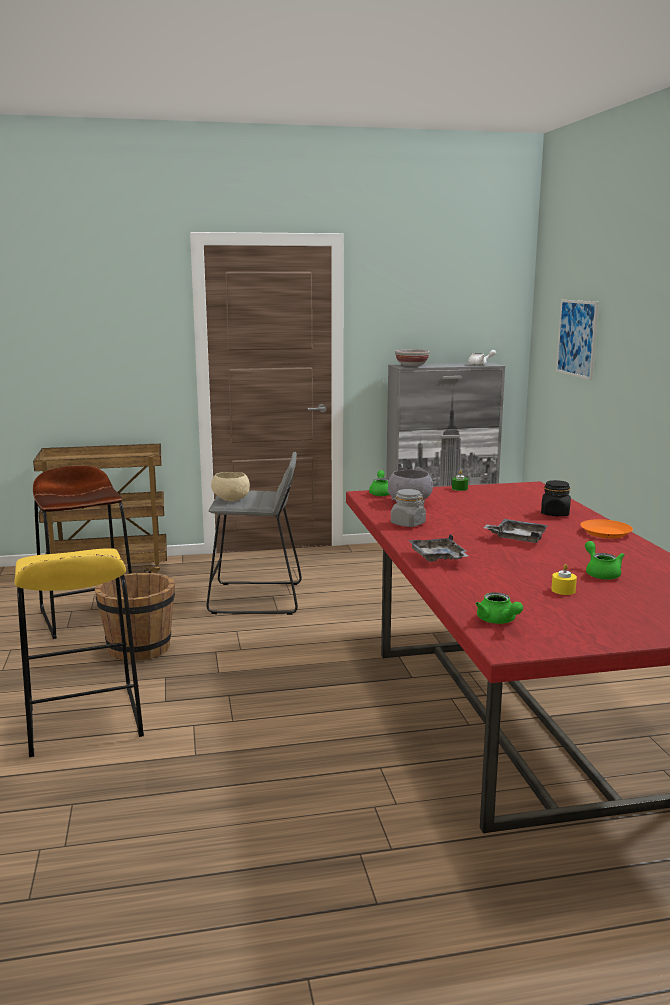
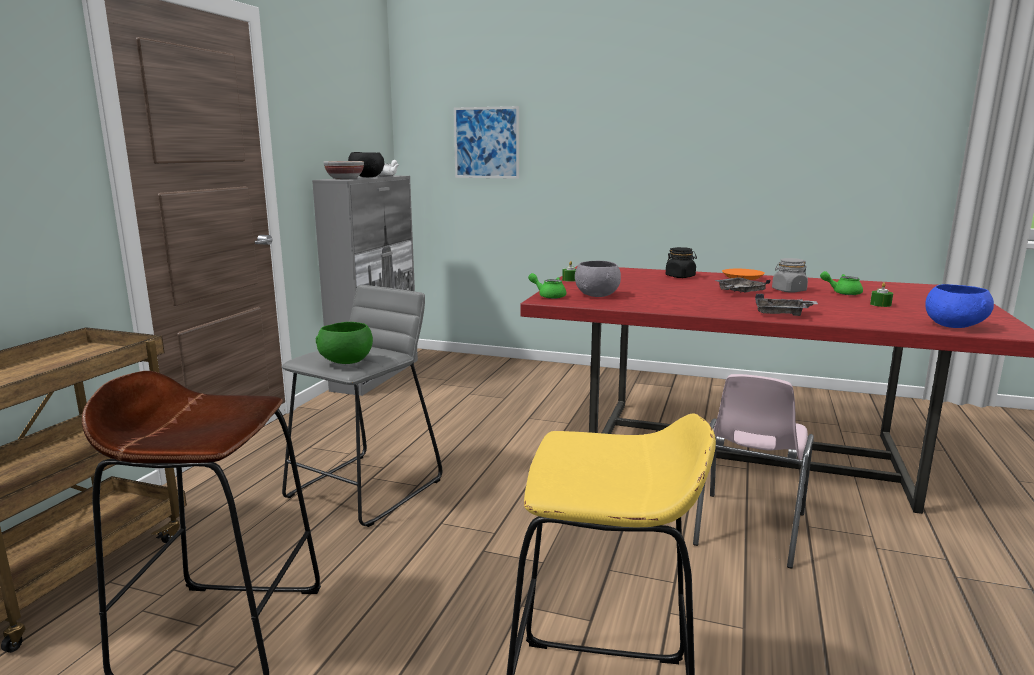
camera: 60 degrees left, 0 degrees up
brown bucket [94,573,175,660] -> none
beige bowl [211,472,250,501] -> green bowl [316,322,373,364]
grey jar [391,489,426,527] -> grey jar moved to [772,258,808,293]
green teapot [476,592,523,624] -> blue bowl [925,284,994,328]
yellow candle [551,564,577,595] -> green candle [870,282,893,307]
none -> black bowl [348,152,384,177]
none -> pink chair [693,374,814,569]

